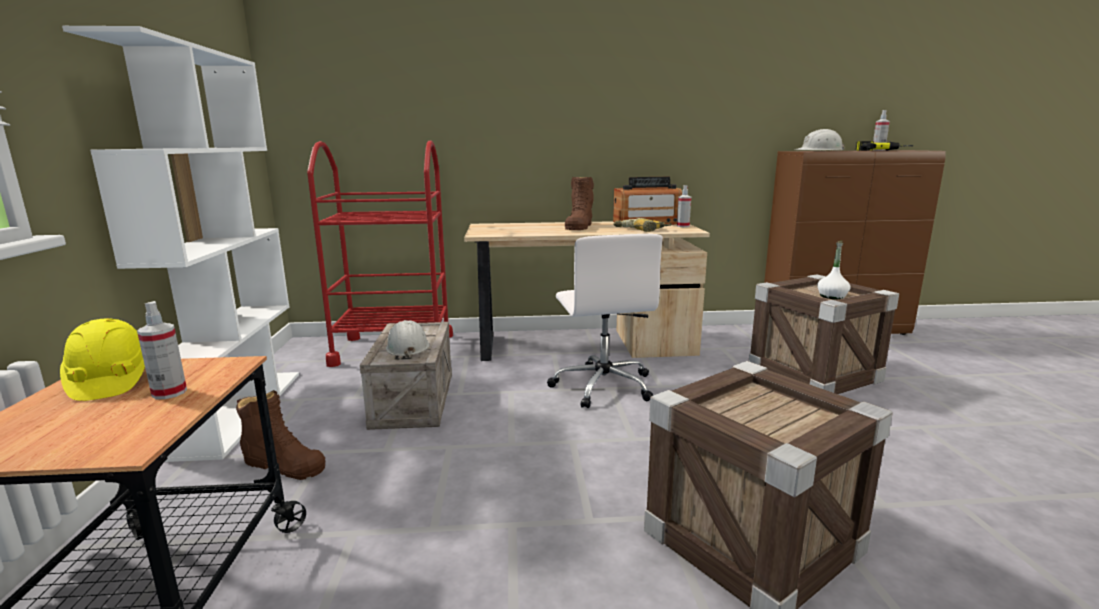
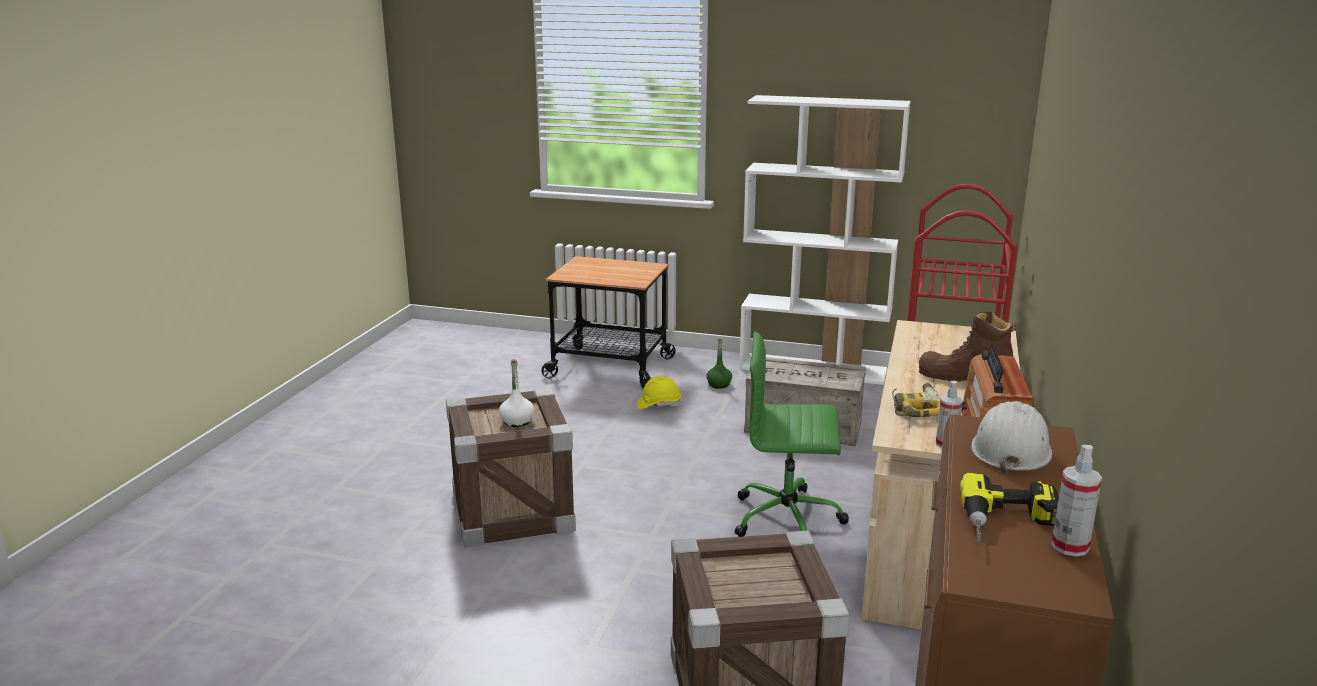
camera: 110 degrees right, 5 degrees up
yellow hard hat [60,318,145,401] -> yellow hard hat moved to [636,376,681,409]
spray bottle [137,301,187,399] -> none
brown boot [236,390,325,480] -> green bottle [706,338,732,389]
white hard hat [386,320,430,358] -> none
white office chair [547,234,663,408] -> green office chair [735,331,849,537]
white bottle [817,241,850,299] -> white bottle moved to [499,359,534,427]

